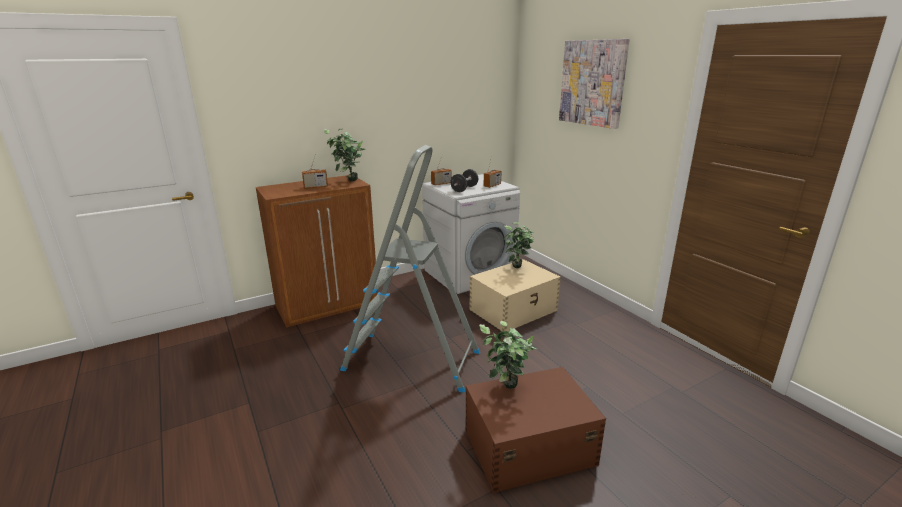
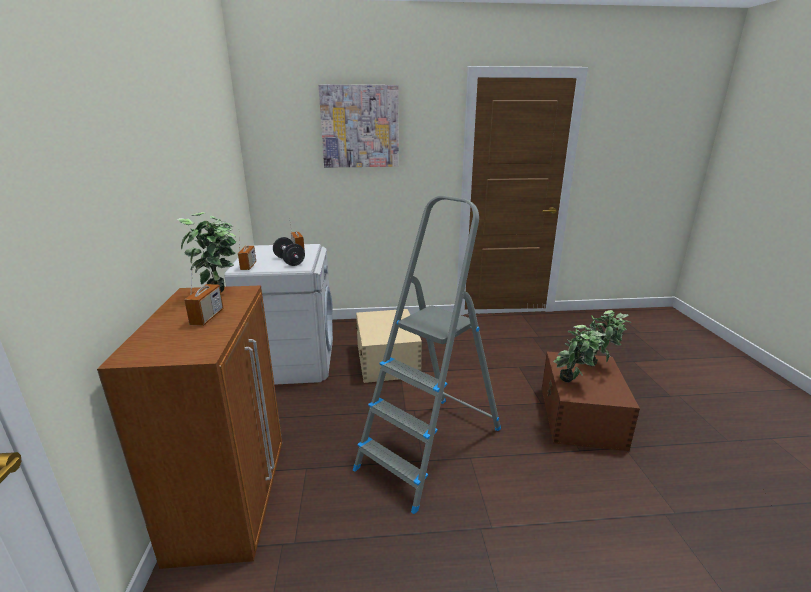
camera: 65 degrees left, 0 degrees up
potted plant [503,222,534,268] -> potted plant moved to [583,310,631,366]

